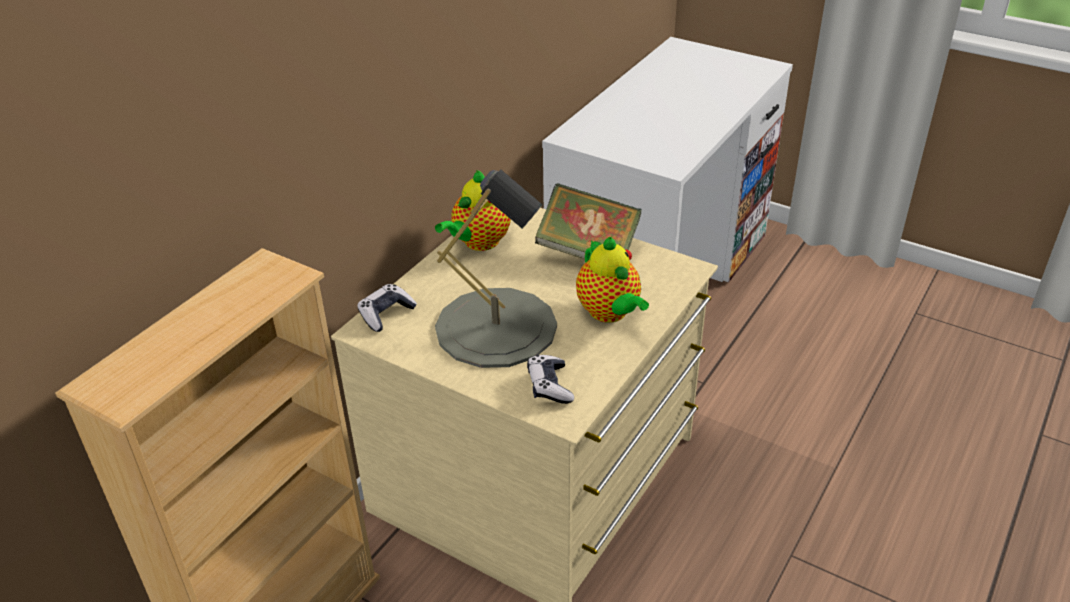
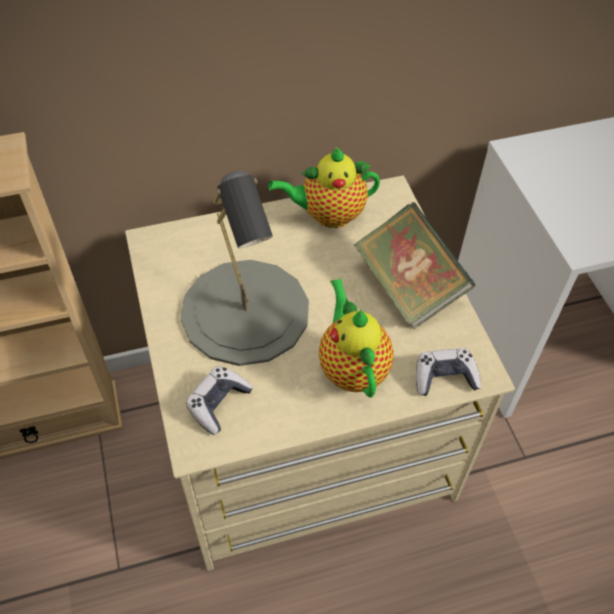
camera: 40 degrees right, 15 degrees up
game controller [357,284,417,332] -> game controller moved to [416,348,481,396]
teapot [576,237,649,322] -> teapot turned 150 degrees clockwise [319,279,394,397]

